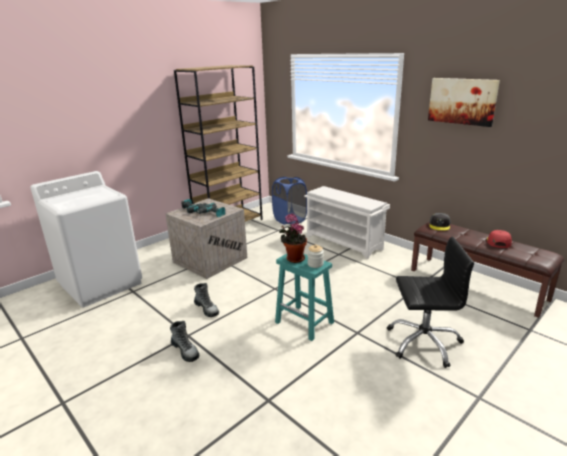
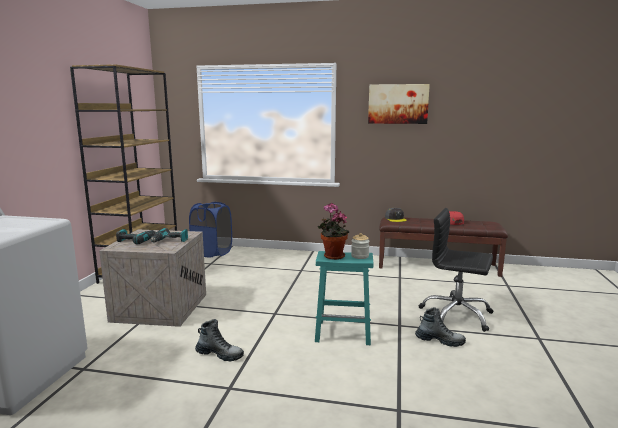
camera: 35 degrees left, 10 degrees down
boot [170,321,200,362] -> boot moved to [415,307,466,347]
white shoe rack [304,186,390,259] -> none
black office chair [387,237,474,368] -> black office chair turned 120 degrees counterclockwise [419,208,493,332]

